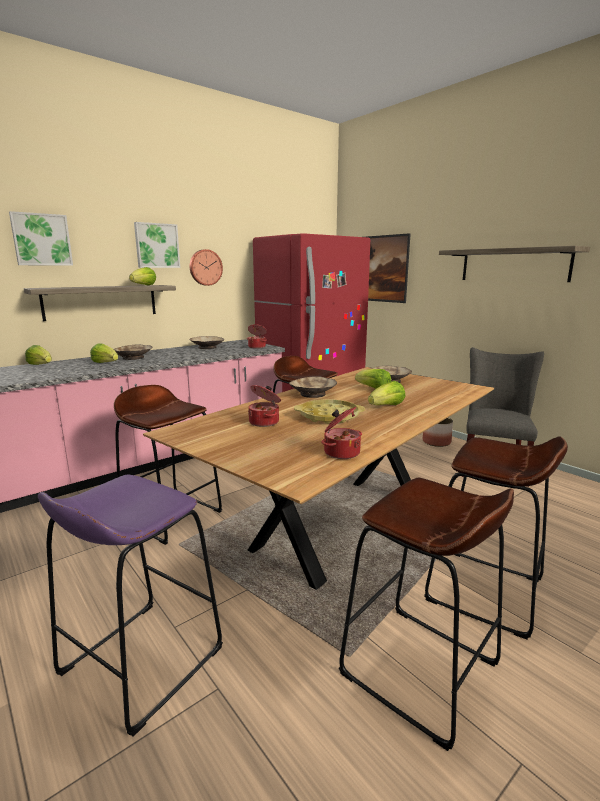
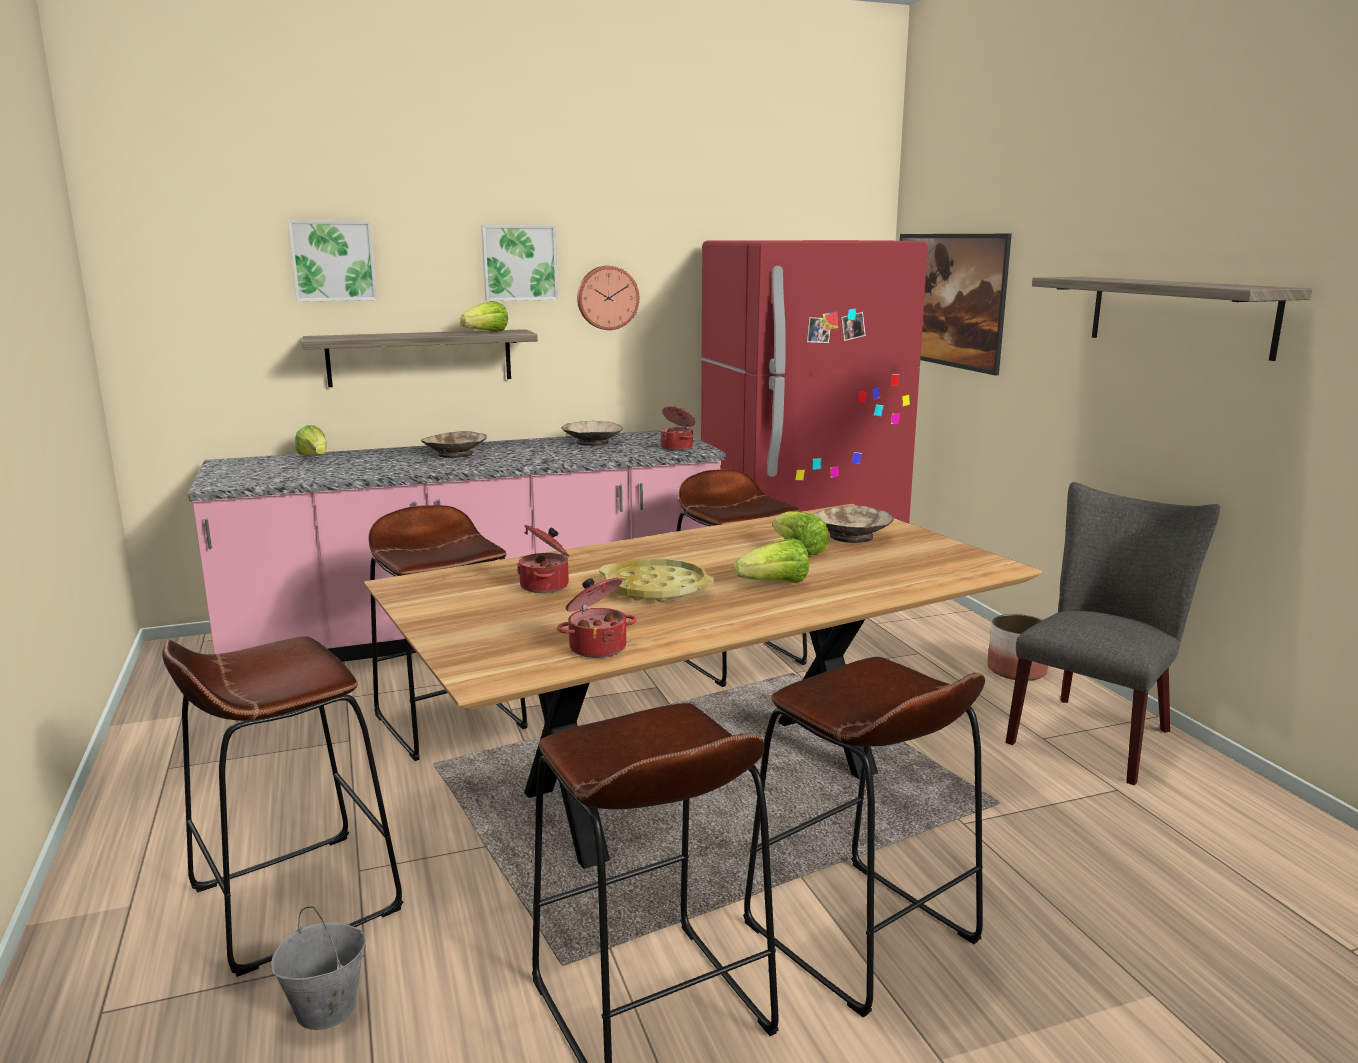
camera: 20 degrees right, 0 degrees up
purple stool [38,475,223,737] -> brown stool [162,636,404,977]
lettuce [90,343,118,363] -> none
beige bowl [289,376,337,398] -> none
none -> grey bucket [271,906,366,1030]

